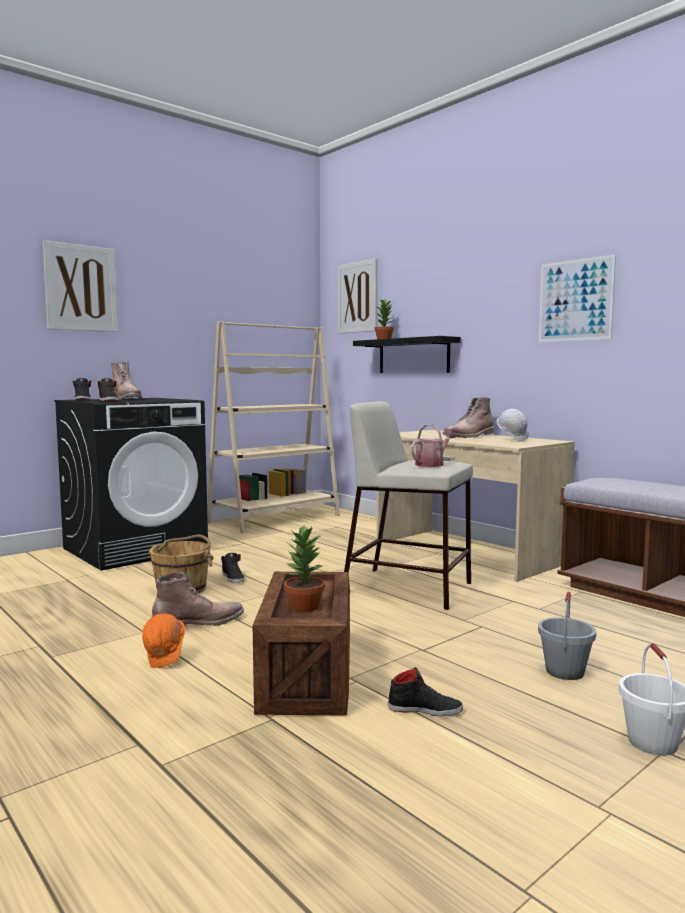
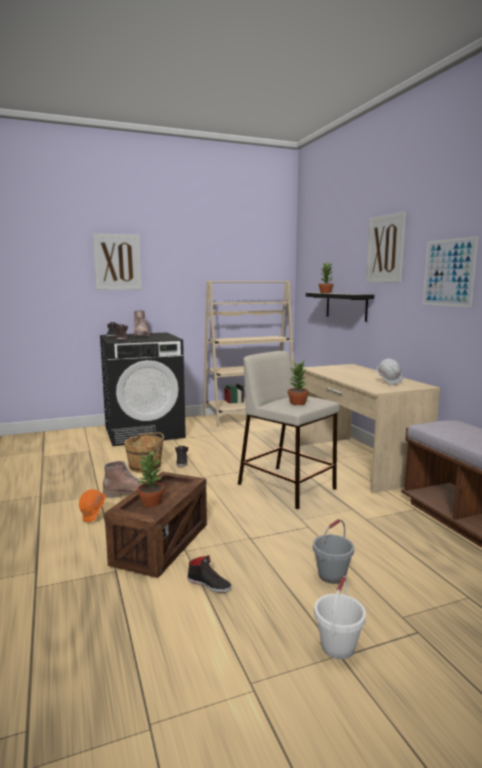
camera: 20 degrees right, 5 degrees up
picture [338,259,378,334] -> picture moved to [366,212,406,282]
watering can [411,424,456,467] -> potted plant [287,361,309,405]
brown boot [443,397,494,438] -> none

